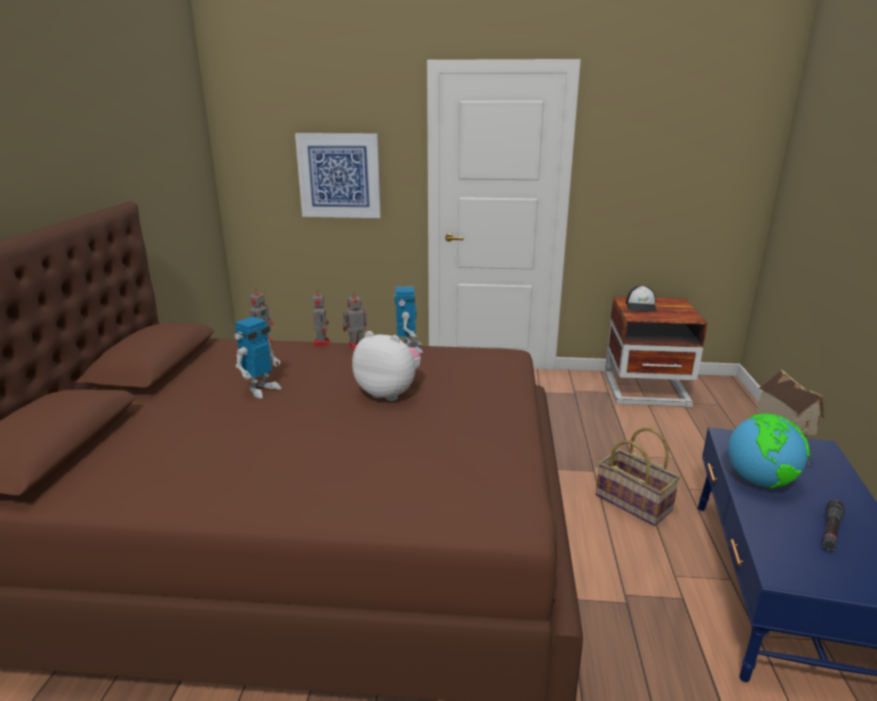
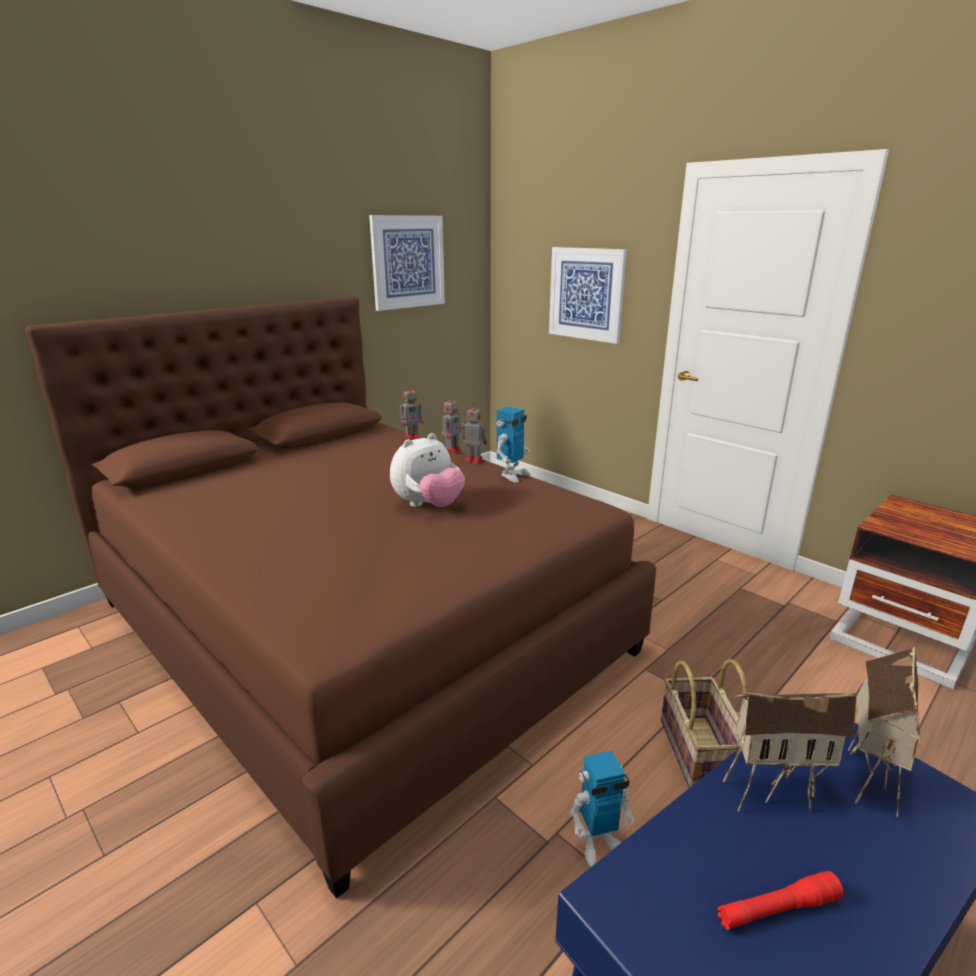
camera: 40 degrees right, 0 degrees up
toy robot [234,317,282,399] -> toy robot moved to [570,751,634,867]
plush toy [352,331,421,401] -> plush toy turned 75 degrees clockwise [390,433,465,507]
cap [626,286,657,312] -> none
globe [728,414,810,488] -> toy house [723,692,858,812]
black flashlight [822,499,845,552] -> red flashlight [717,871,844,929]
none -> picture [369,215,445,311]

